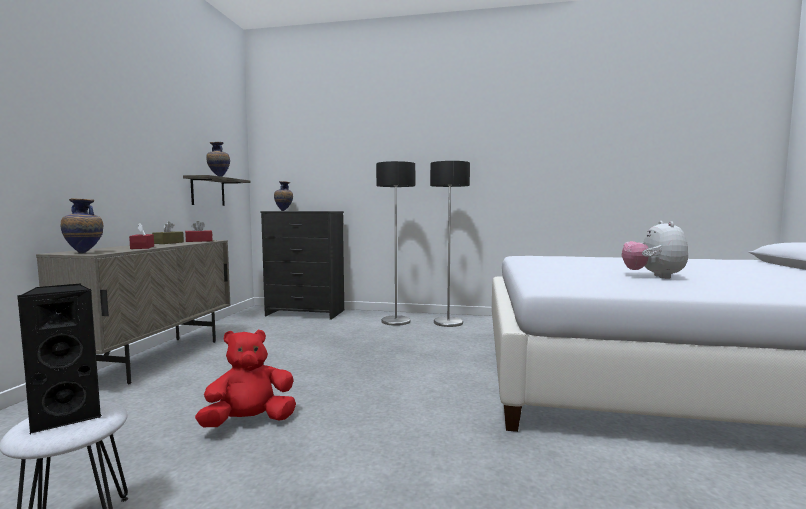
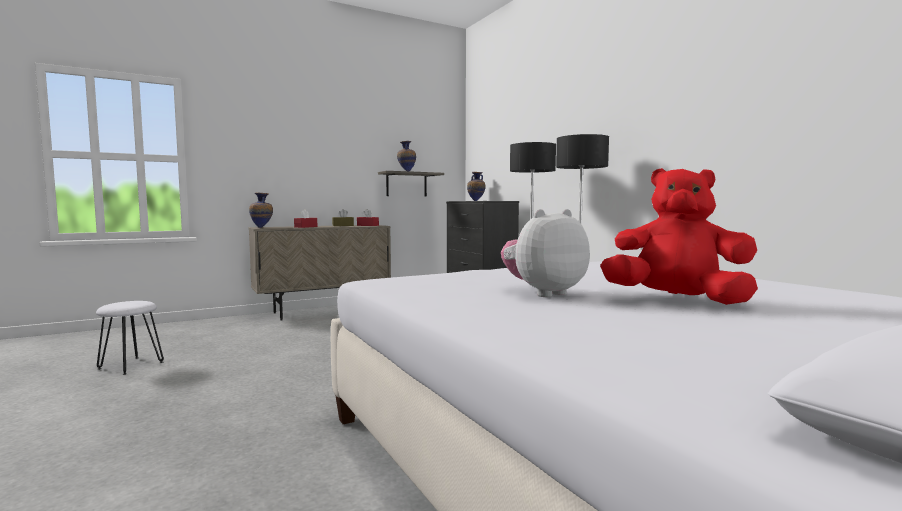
camera: 50 degrees right, 0 degrees up
black speaker [18,283,102,434] -> none
red plush toy [195,330,296,427] -> red plush toy moved to [600,168,758,305]

